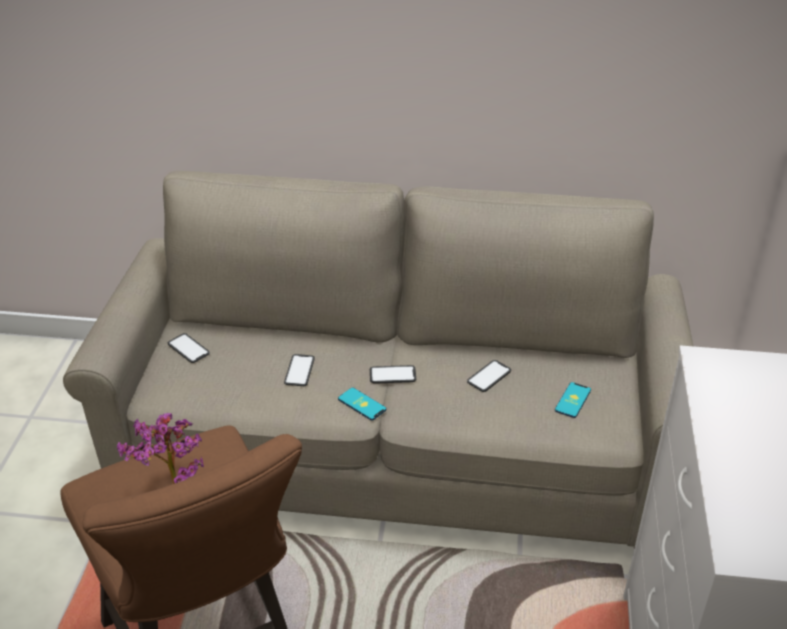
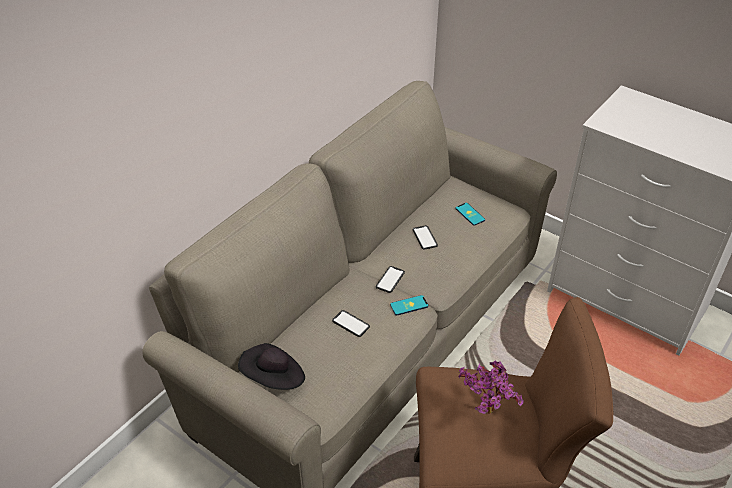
camera: 60 degrees left, 5 degrees up
phone [168,333,210,363] -> black hat [238,343,305,390]

